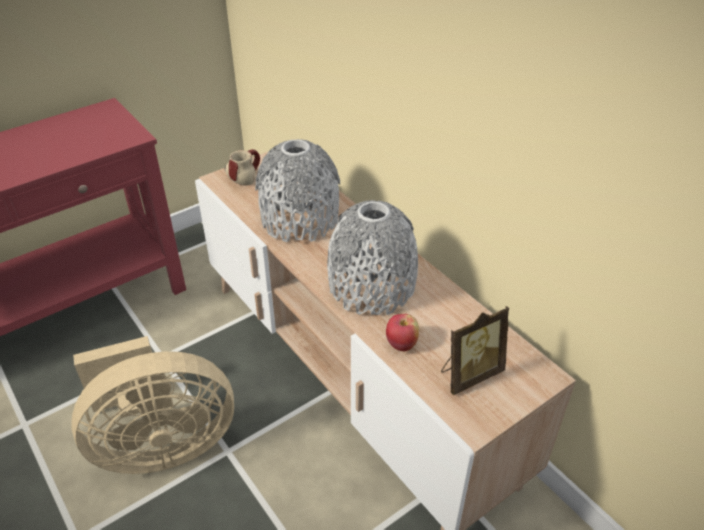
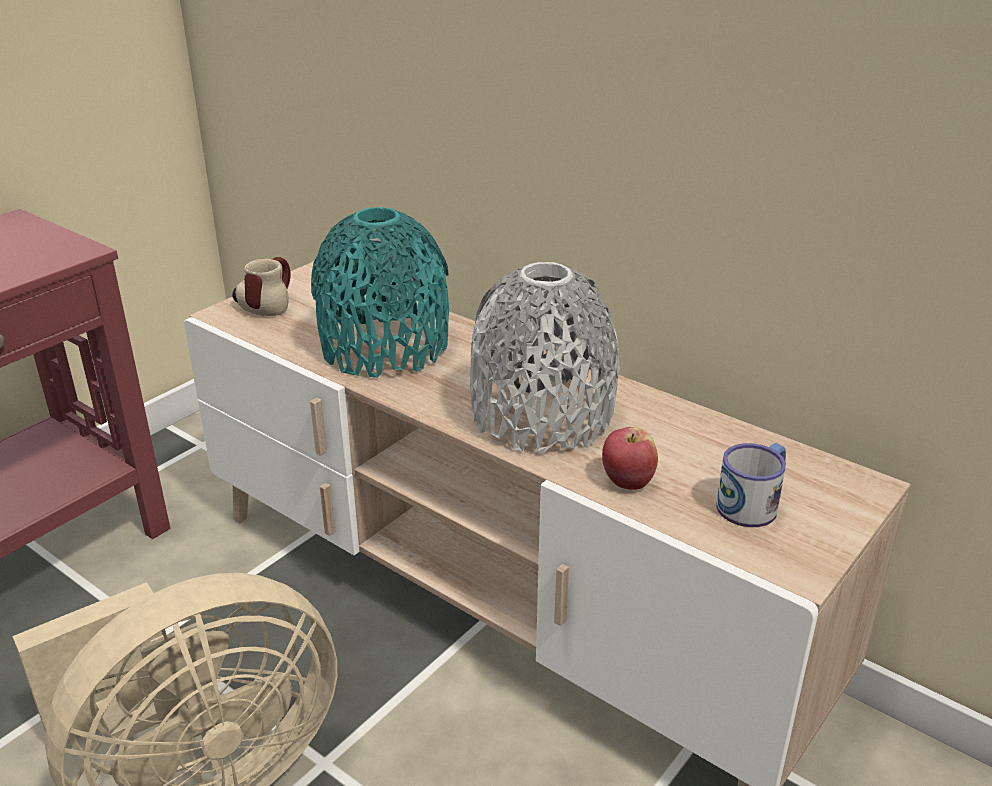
camera: 15 degrees left, 10 degrees down
grey vase [255,139,340,242] -> turquoise vase [311,207,449,378]
picture frame [441,306,509,395] -> mug [716,443,786,527]

